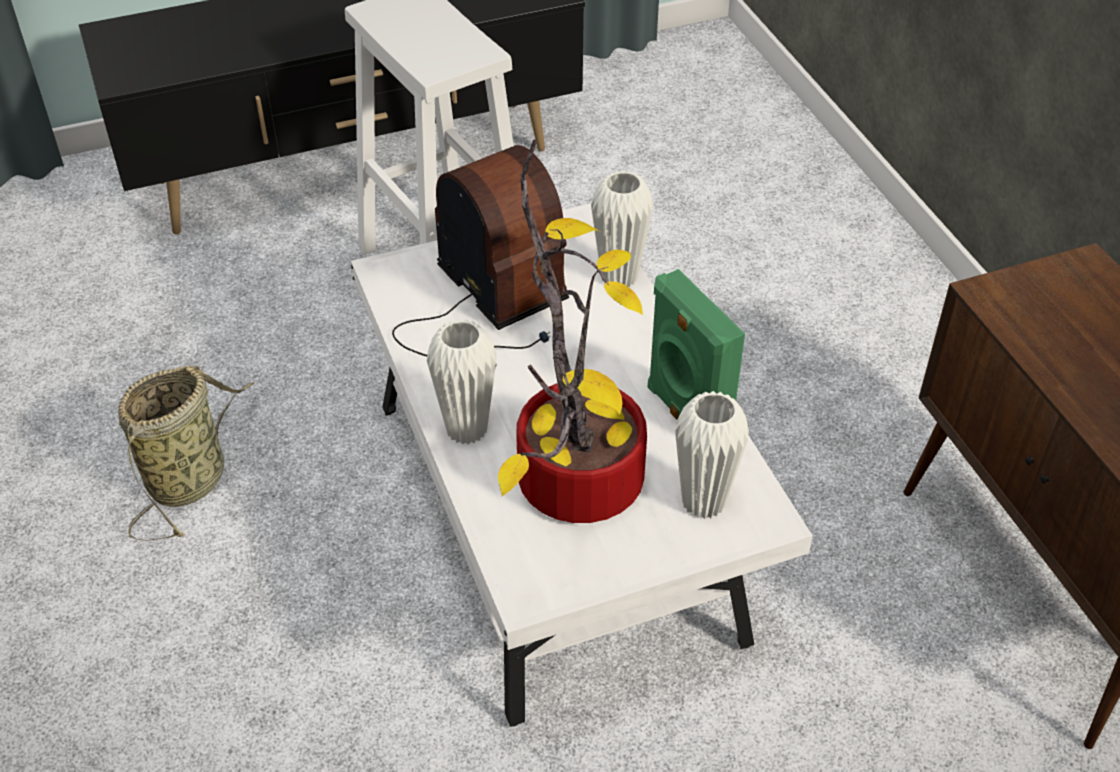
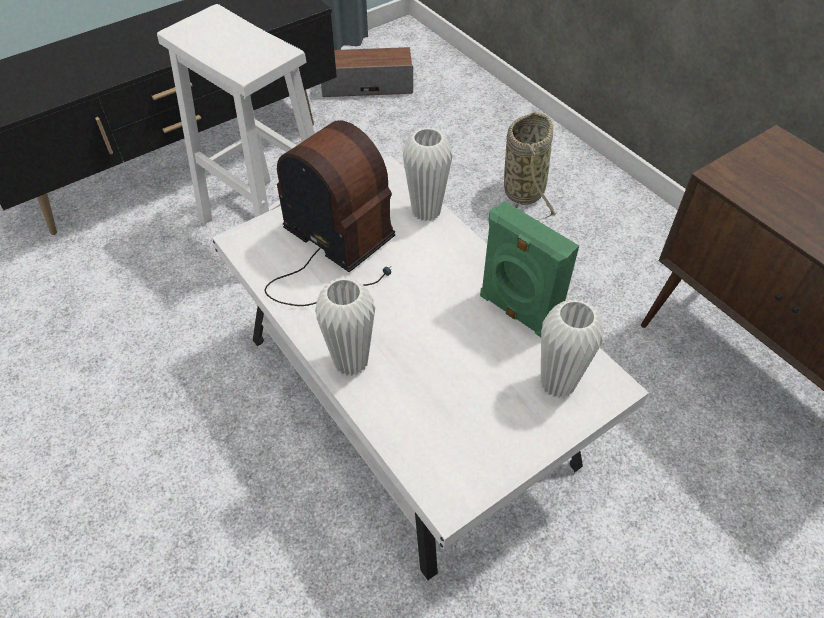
camera: 15 degrees left, 5 degrees up
basket [118,366,254,541] -> basket moved to [504,112,557,221]
potted plant [498,140,647,523] -> none
none -> speaker [321,47,413,97]

